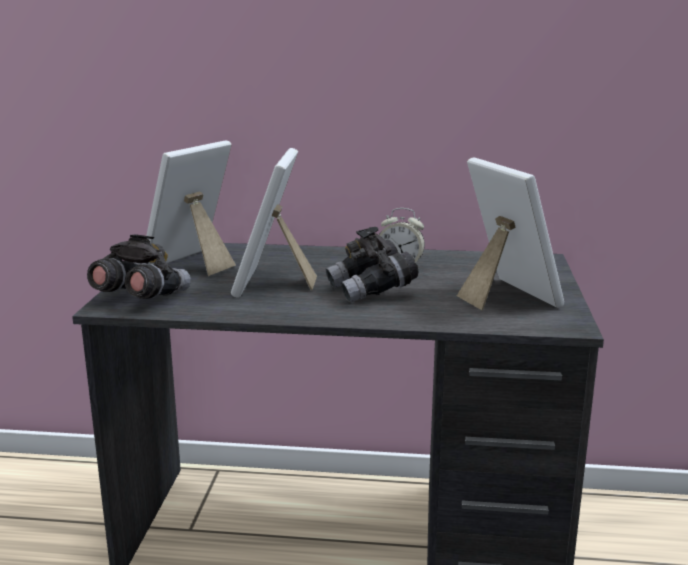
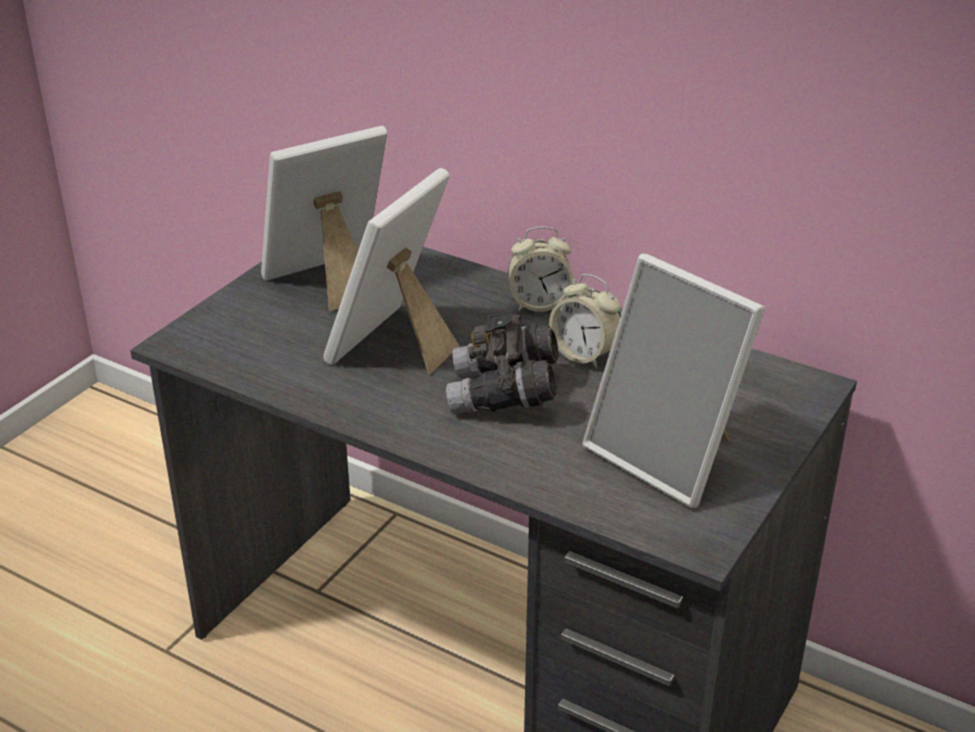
camera: 25 degrees right, 15 degrees up
grey binoculars [87,234,191,299] -> none
picture frame [457,157,564,311] -> picture frame turned 135 degrees clockwise [582,254,765,508]
none -> alarm clock [508,227,574,312]

